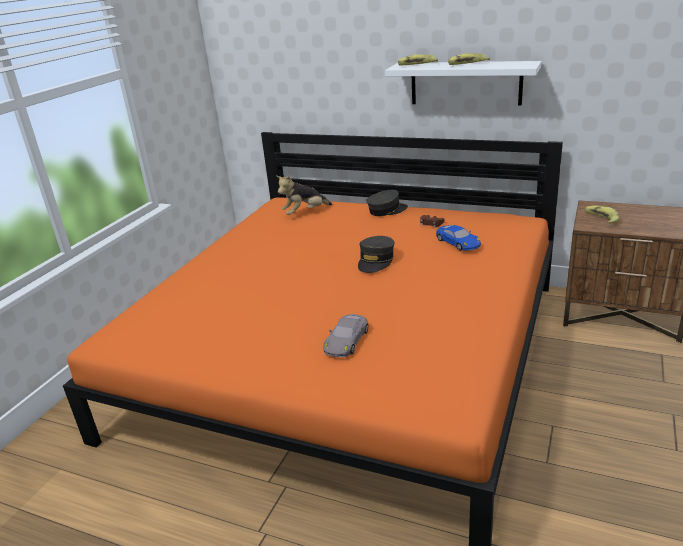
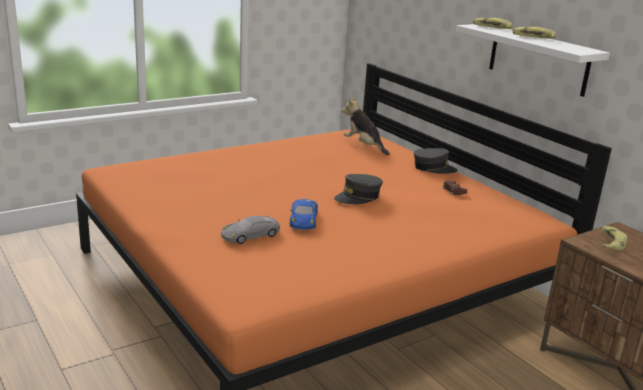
camera: 30 degrees right, 5 degrees down
plush toy [276,175,332,215] -> plush toy turned 45 degrees clockwise [342,97,389,155]
blue toy car [436,225,481,251] -> blue toy car moved to [290,199,318,230]

